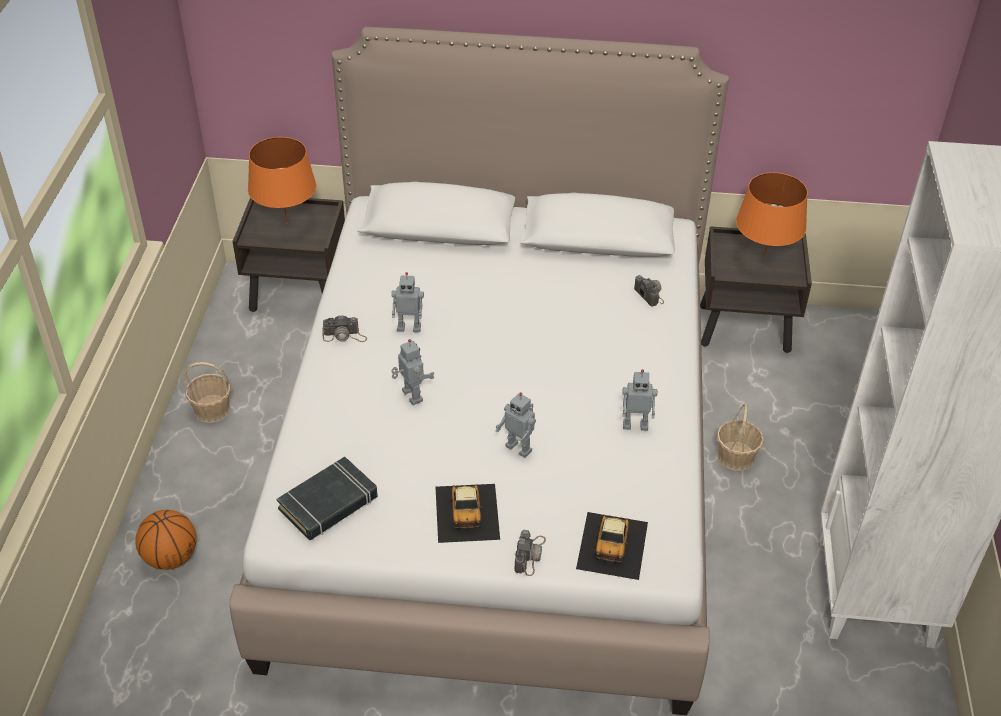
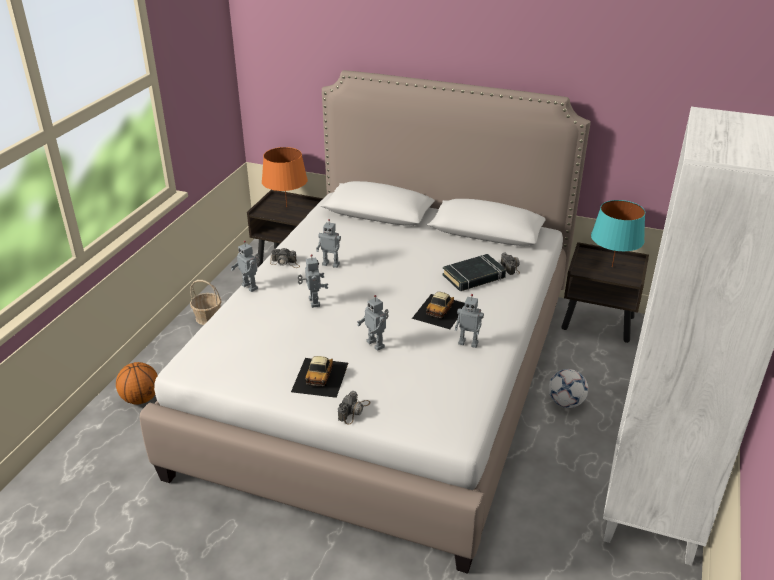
camera: 15 degrees right, 10 degrees down
black book [277,457,378,540] -> black book moved to [443,254,506,291]
toy car [576,512,648,580] -> toy car moved to [412,292,465,329]
basket [717,404,764,471] -> football [549,369,588,408]
orange table lamp [736,172,808,260] -> turquoise table lamp [591,200,645,267]
none -> toy robot [231,240,260,292]

